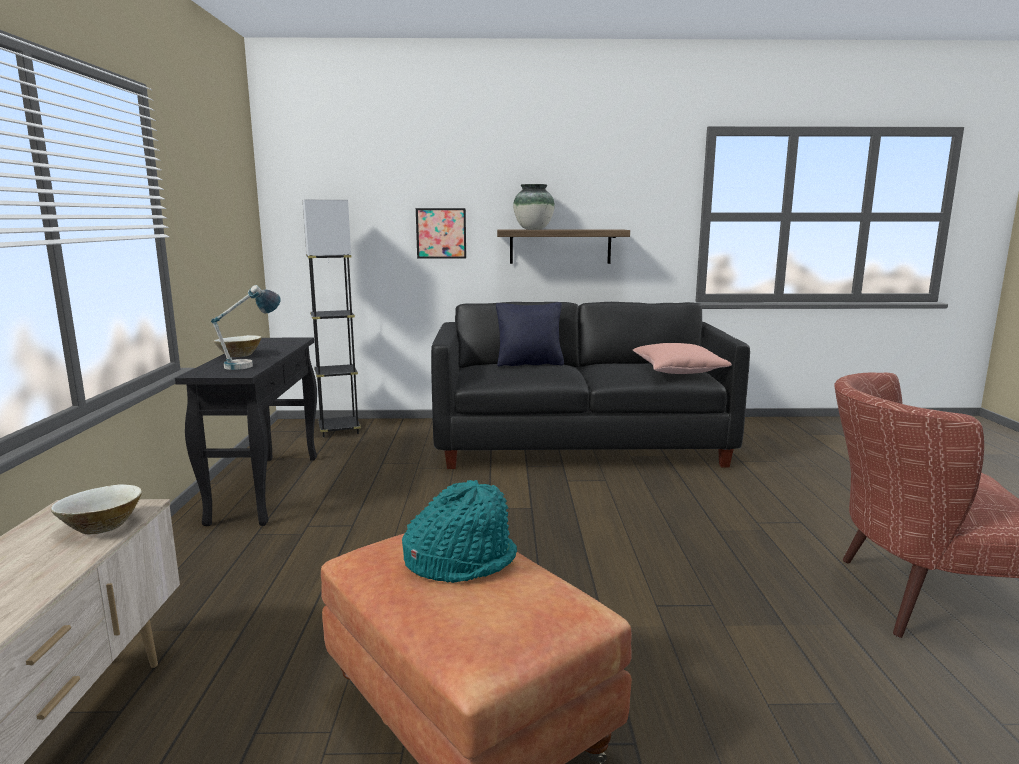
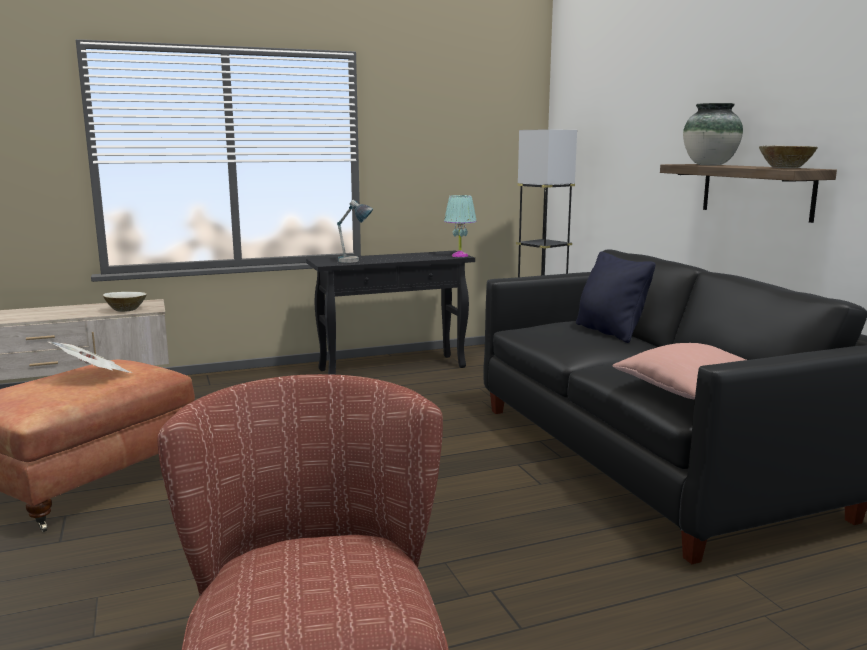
camera: 70 degrees right, 0 degrees up
beige bowl [214,335,262,357] -> beige bowl moved to [759,145,818,168]
turquoise hat [402,480,517,583] -> newspaper [48,342,133,373]
picture [416,208,466,259] -> none
none -> turquoise table lamp [444,195,477,257]

